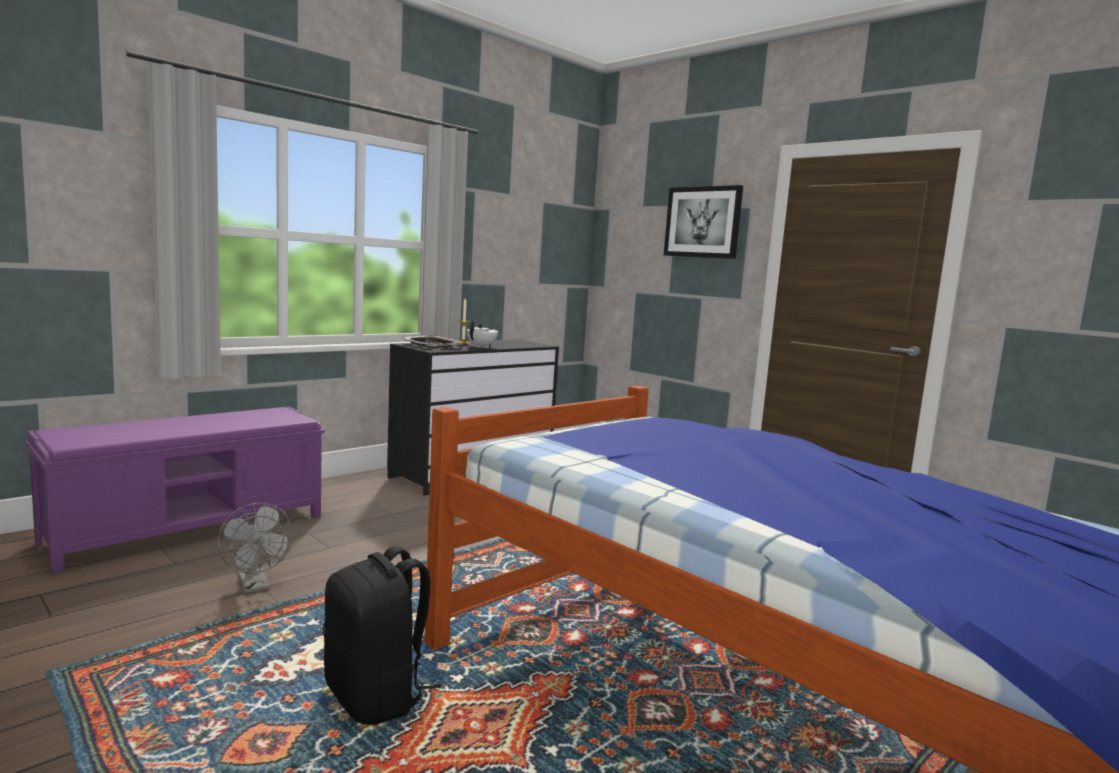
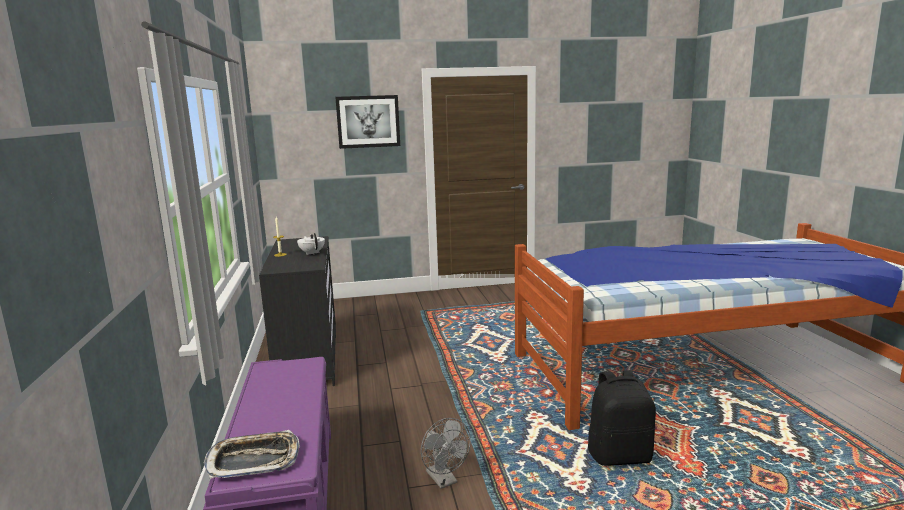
camera: 55 degrees left, 5 degrees up
grey fan [218,503,293,593] -> grey fan turned 60 degrees clockwise [421,418,471,489]
tray [402,335,461,349] -> tray moved to [204,430,300,479]

